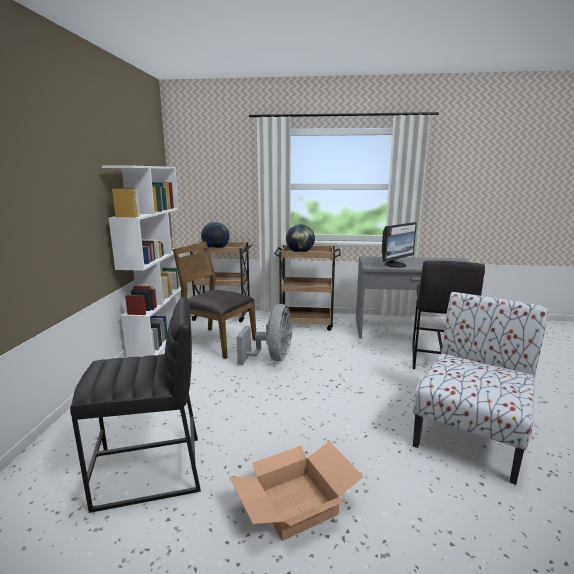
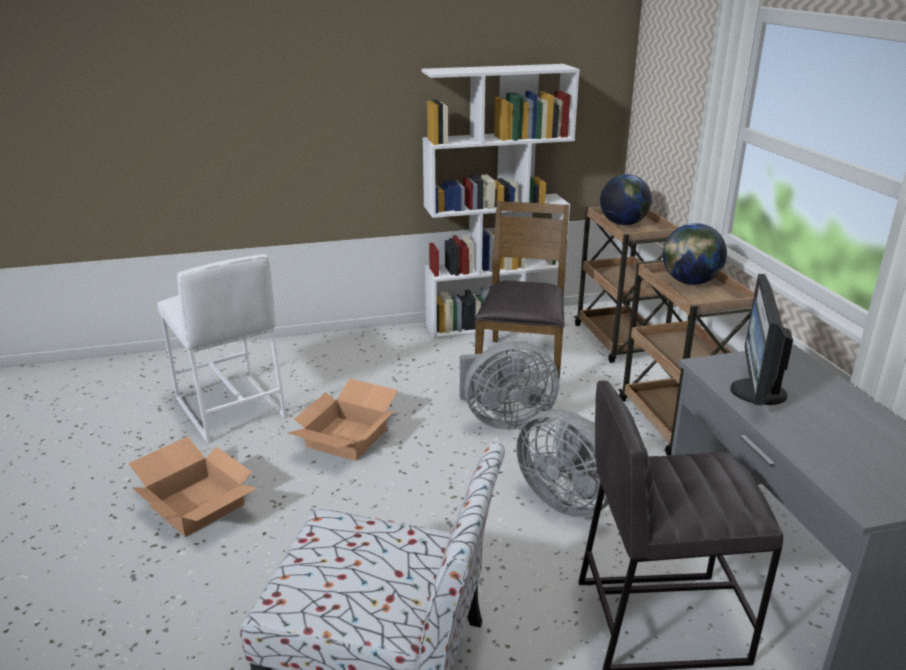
camera: 70 degrees right, 10 degrees up
black stool [70,297,201,513] -> white stool [158,254,287,443]
monitor [382,222,417,268] -> monitor turned 75 degrees clockwise [730,274,793,406]
none -> cardboard box [288,379,398,461]
none -> grey fan [516,409,608,518]

